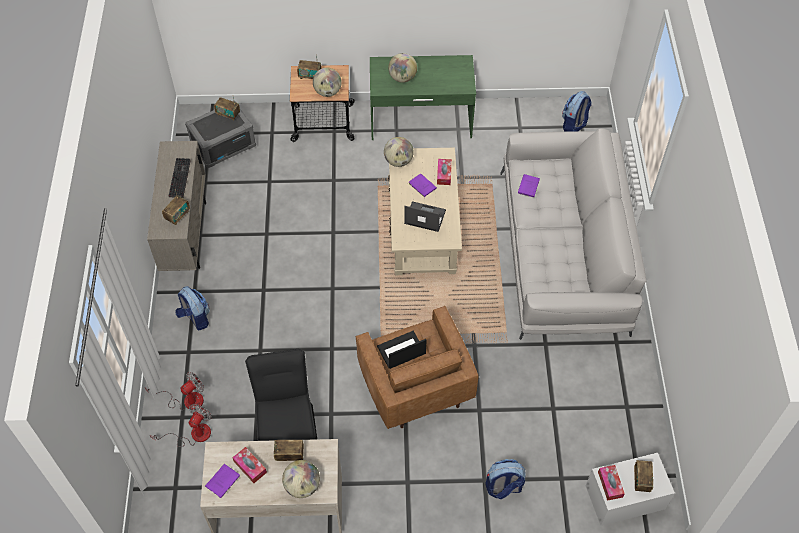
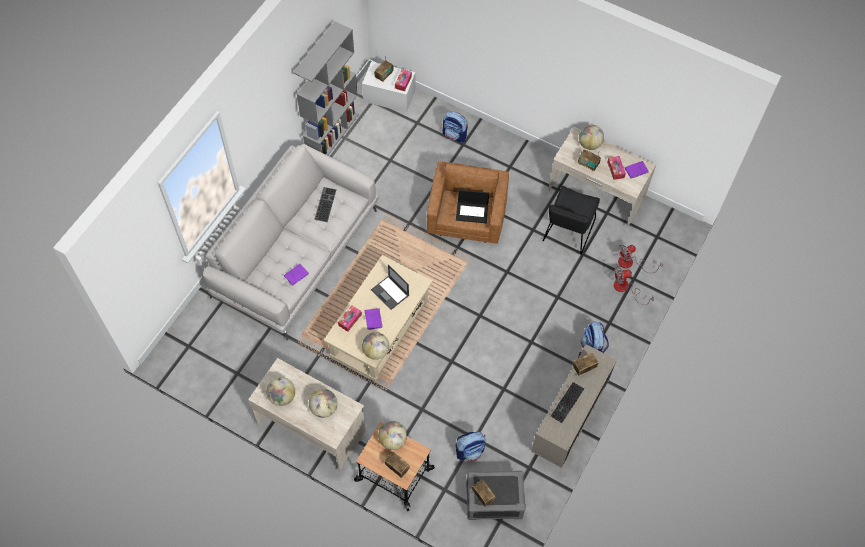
camera: 150 degrees left, 5 degrees up
green desk [370,55,476,140] -> beige desk [248,358,366,471]
backpack [562,91,591,132] -> backpack moved to [456,432,486,461]
none -> globe [267,377,295,406]
none -> grey bookcase [293,22,359,155]
none -> keyboard [314,187,336,222]

